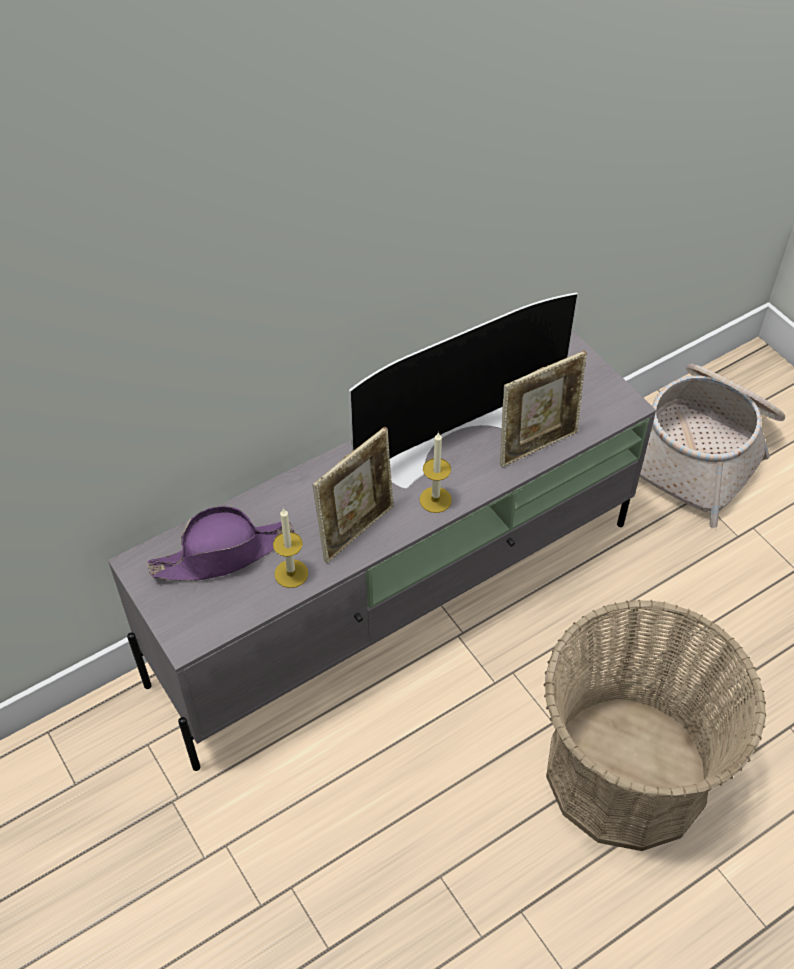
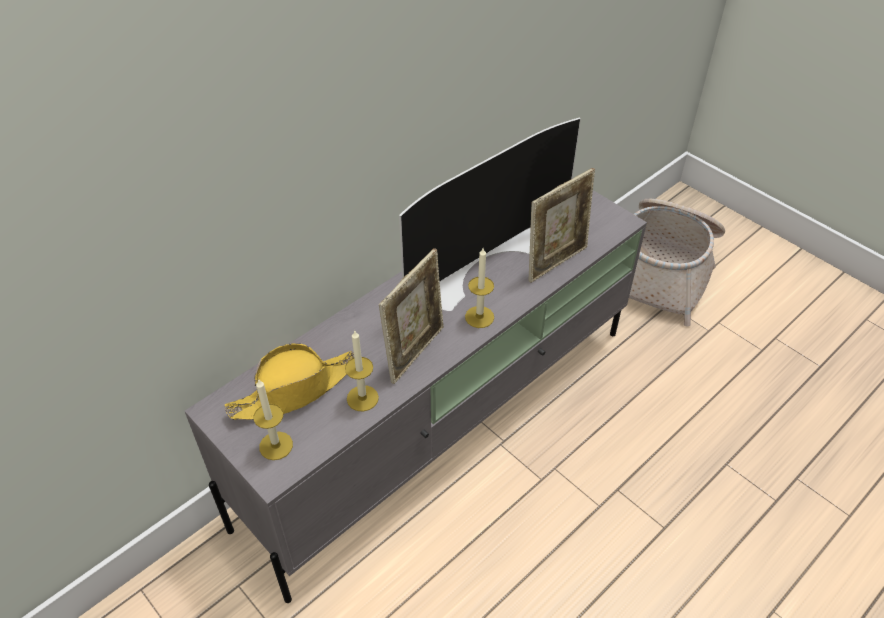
camera: 10 degrees left, 5 degrees down
purple hat [147,506,295,581] -> yellow hat [224,343,354,420]
basket [544,599,766,851] -> none
none -> candle [253,379,293,460]

